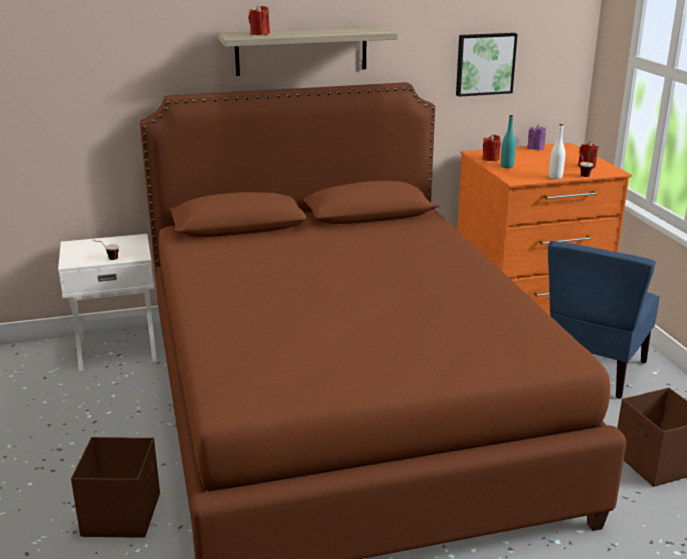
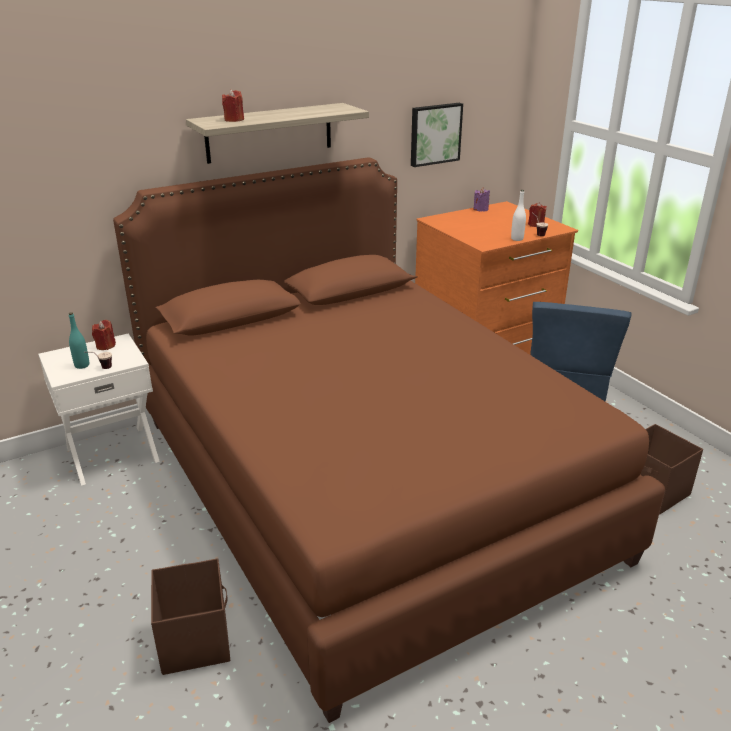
camera: 15 degrees left, 5 degrees up
red candle [482,134,501,161] -> red candle moved to [92,320,116,350]
turquoise bottle [501,115,516,168] -> turquoise bottle moved to [69,312,89,369]

